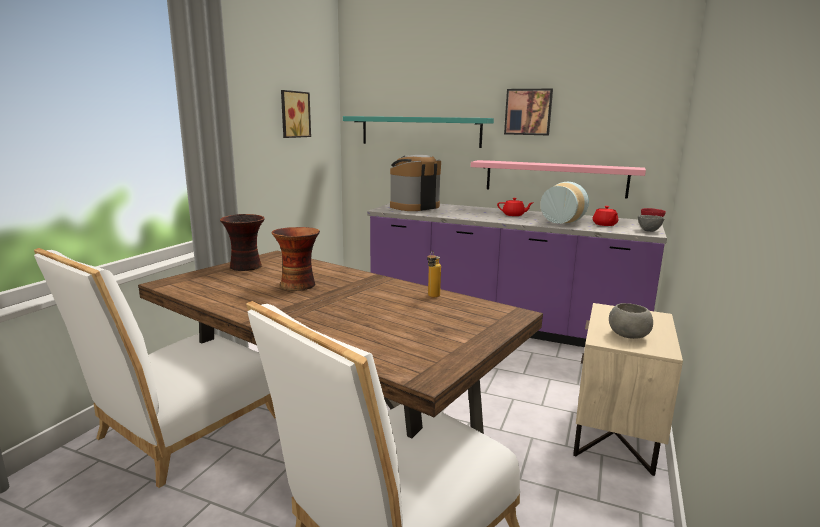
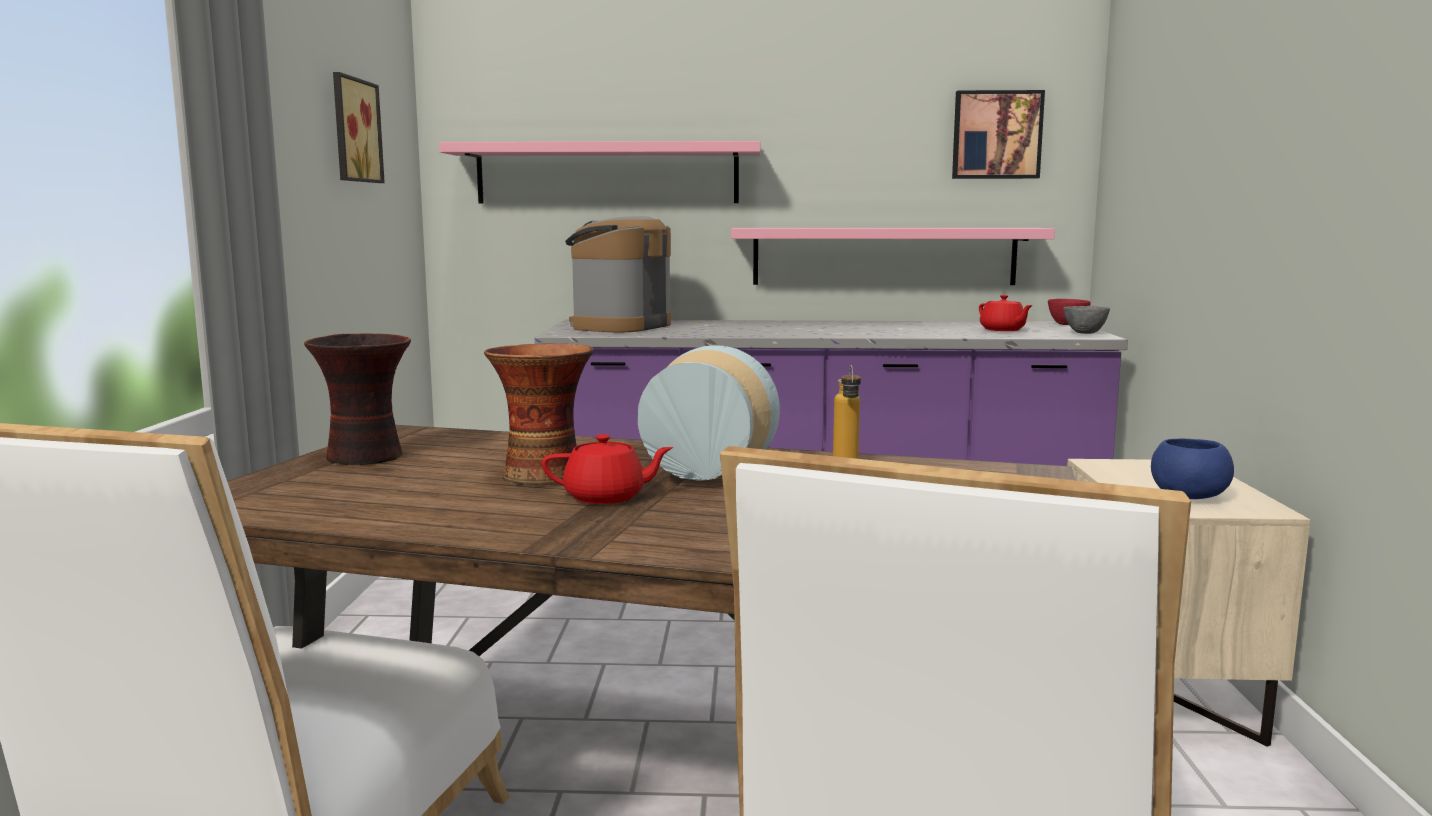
camera: 20 degrees left, 5 degrees down
turquoise shelf [343,116,494,148] -> pink shelf [439,141,761,203]
red teapot [497,198,533,216] -> red teapot moved to [542,434,674,504]
picture [504,89,553,135] -> picture moved to [952,90,1045,179]
vase [540,182,589,224] -> vase moved to [638,345,780,481]
grey bowl [609,303,653,339] -> blue bowl [1151,438,1234,499]

